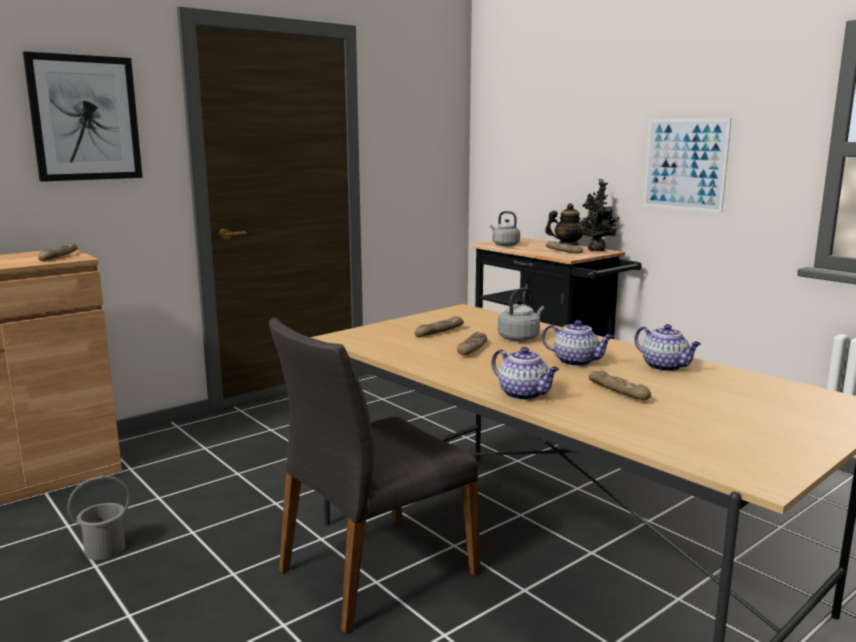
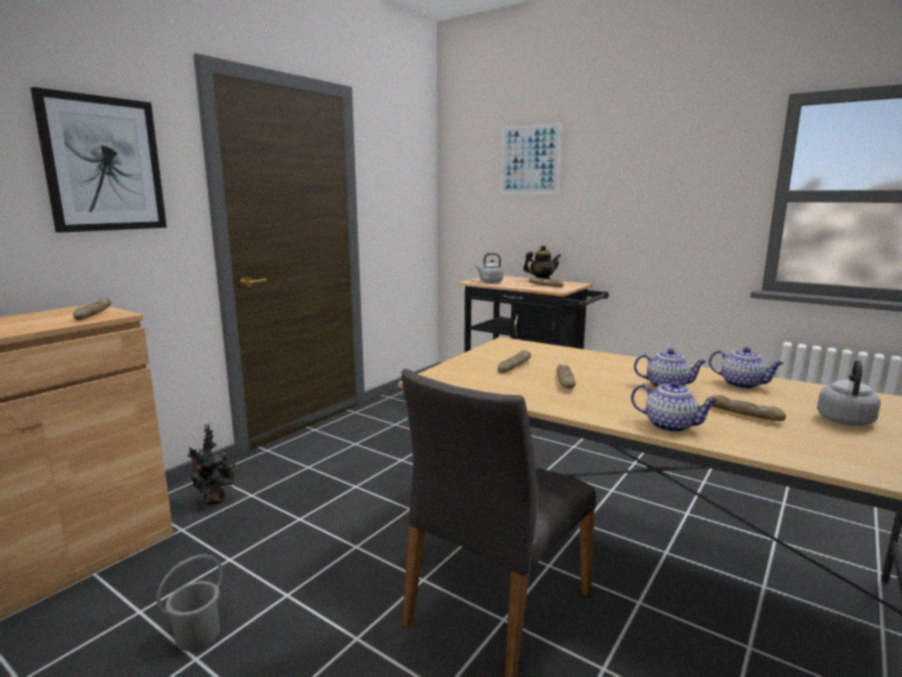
camera: 15 degrees left, 0 degrees up
grey kettle [498,288,544,341] -> grey kettle moved to [817,360,881,426]
potted plant [580,179,619,251] -> potted plant moved to [188,424,238,505]
picture [643,118,732,213] -> picture moved to [501,123,562,194]

